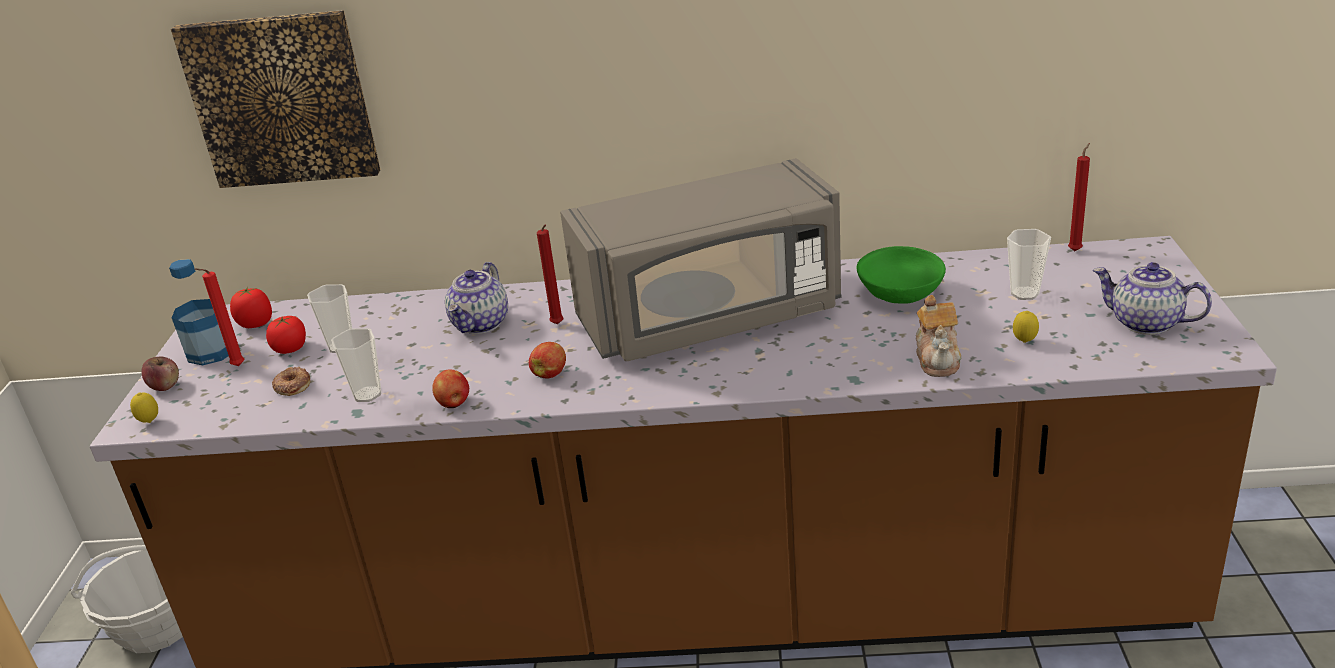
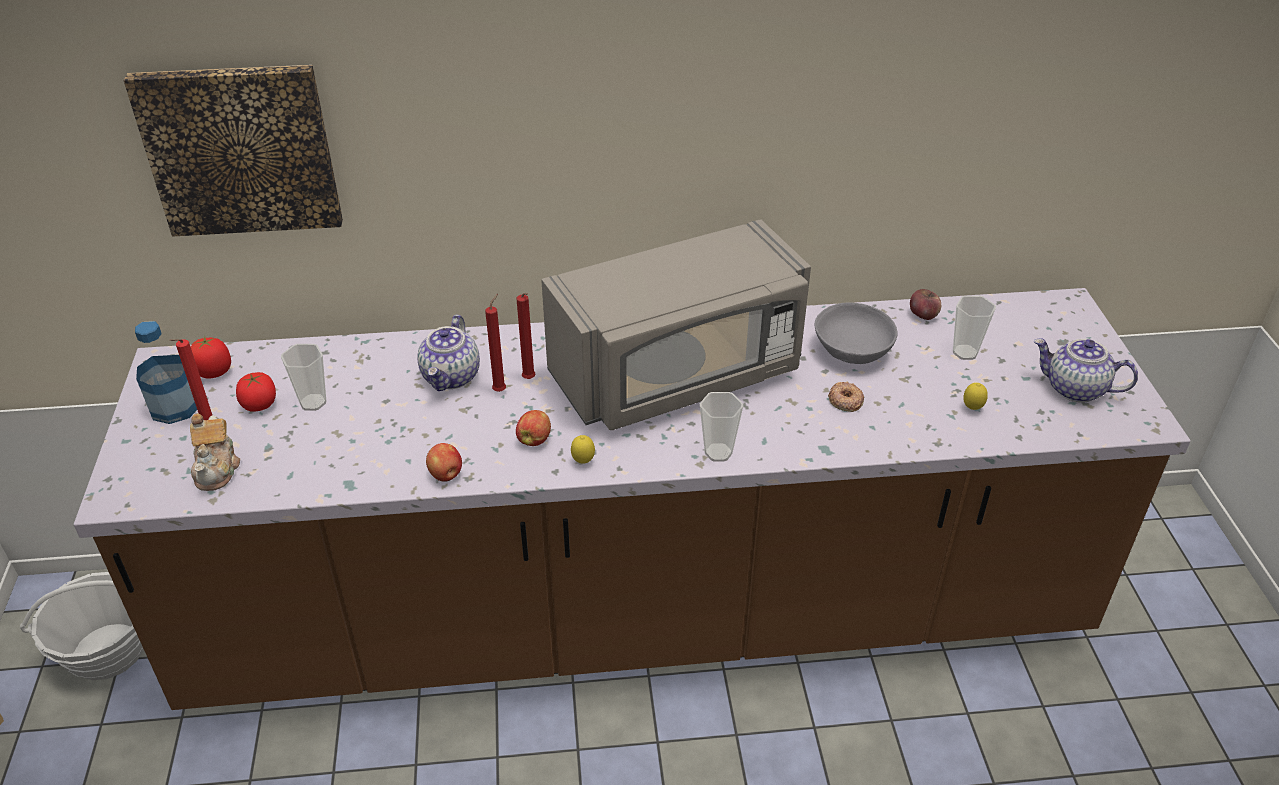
camera: 10 degrees left, 10 degrees up
lemon [130,393,158,423] -> lemon moved to [571,435,595,464]
apple [141,357,179,391] -> apple moved to [910,289,941,320]
donut [272,367,311,396] -> donut moved to [828,382,864,412]
cup [331,328,382,402] -> cup moved to [700,392,743,461]
green bowl [857,246,946,304] -> grey bowl [815,302,898,364]
teapot [916,295,961,377] -> teapot moved to [190,413,240,491]
red candle [1068,143,1090,251] -> red candle moved to [485,294,506,392]

